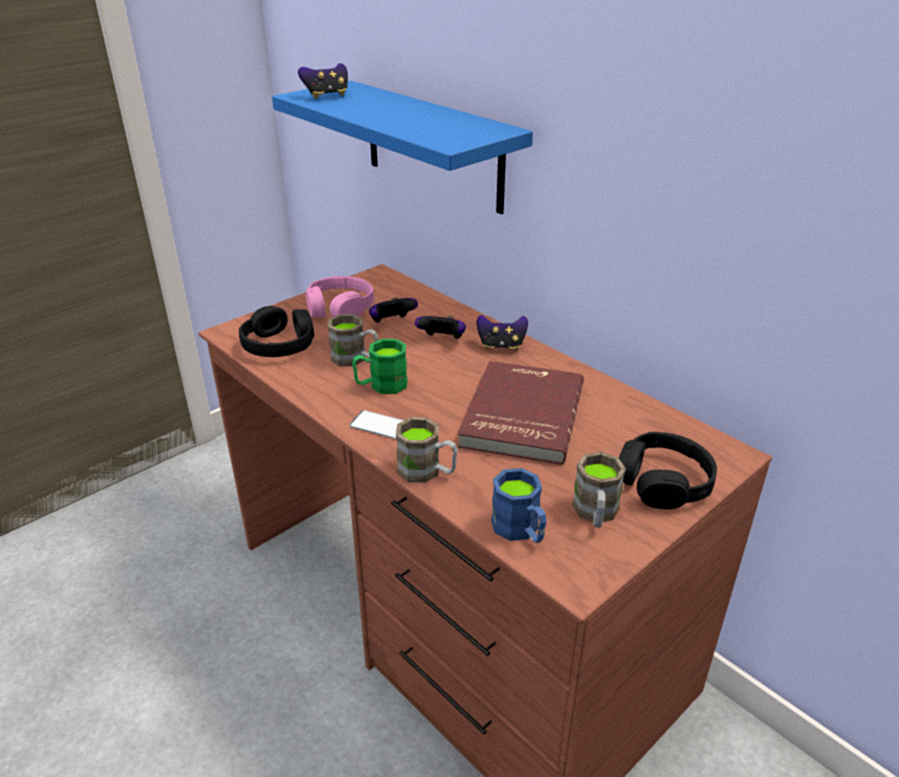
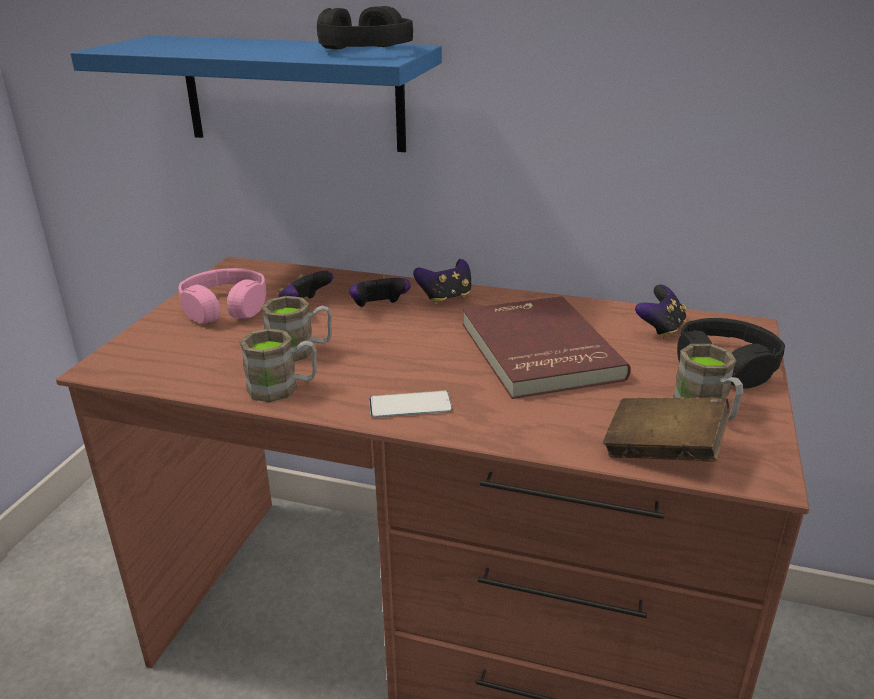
camera: 30 degrees left, 5 degrees down
black headphones [239,306,314,357] -> black headphones moved to [317,6,413,49]
game controller [298,63,348,99] -> game controller moved to [635,285,687,338]
green mug [352,339,408,394] -> none
brown mug [396,417,458,483] -> brown mug moved to [239,328,317,402]
blue mug [491,468,546,543] -> brown book [603,397,730,462]

